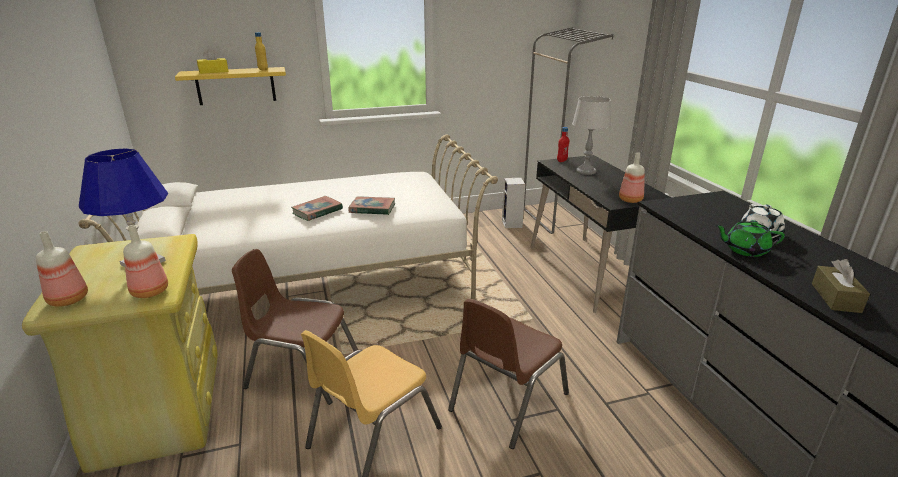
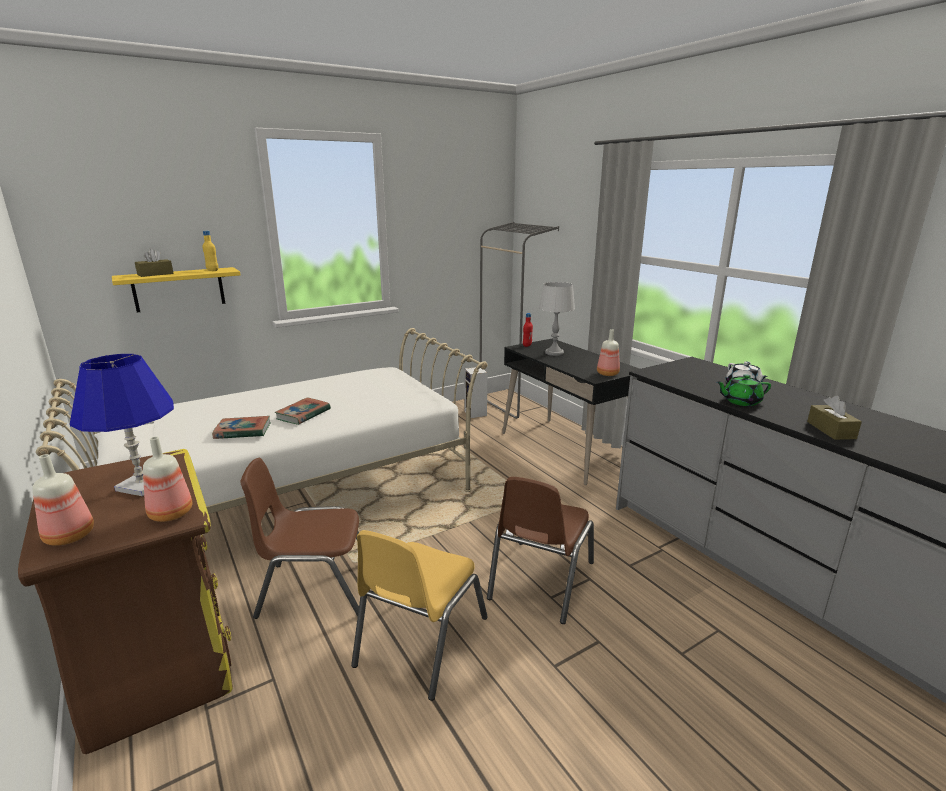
camera: 15 degrees left, 5 degrees down
yellow nightstand [22,234,218,473] -> brown nightstand [18,449,233,754]
yellow tissue box [197,48,228,74] -> brown tissue box [135,249,174,277]
book [349,196,395,215] -> book moved to [212,416,271,439]

